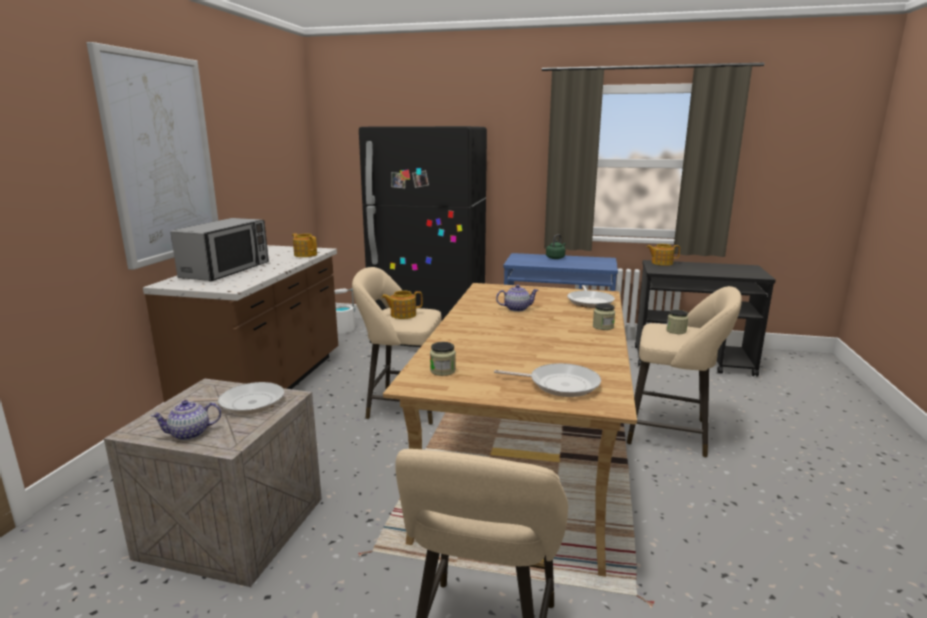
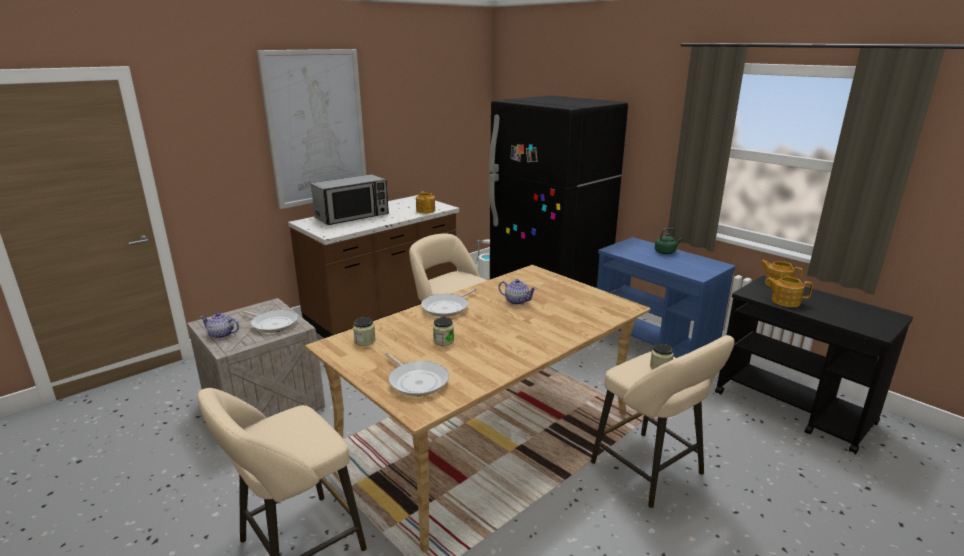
camera: 35 degrees right, 5 degrees up
teapot [381,291,423,319] -> teapot moved to [766,276,813,307]
frying pan [567,285,615,308] -> frying pan moved to [421,288,477,317]
jar [593,303,615,330] -> jar moved to [433,317,454,345]

